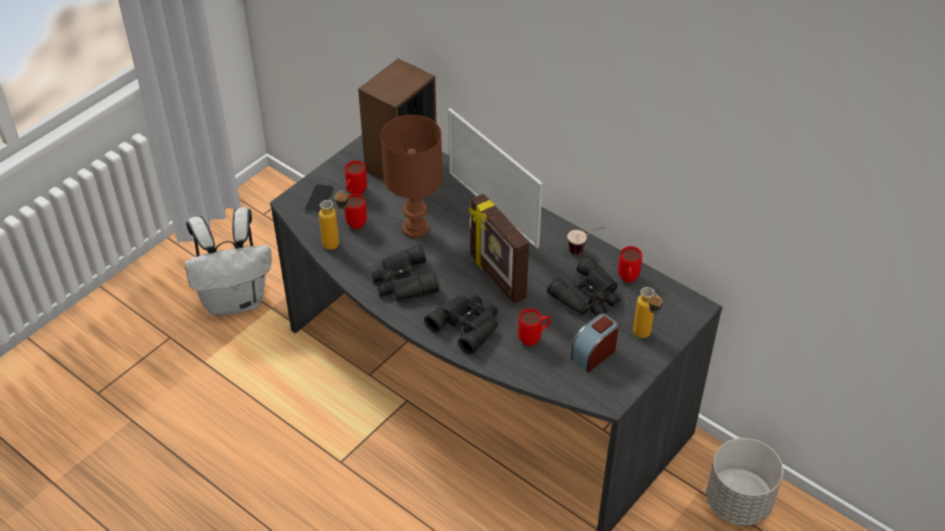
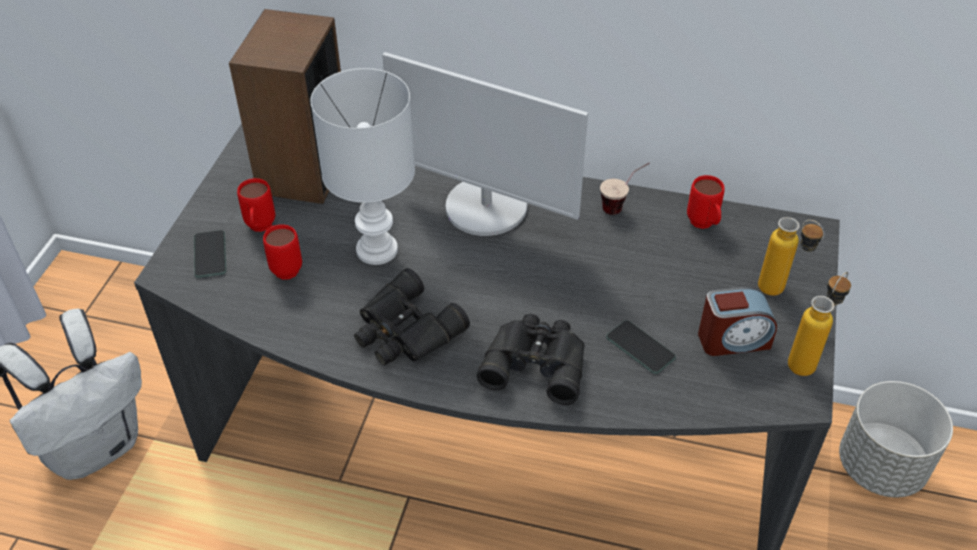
camera: 25 degrees left, 0 degrees up
bottle [319,191,349,250] -> bottle moved to [788,272,851,376]
brown table lamp [381,115,442,238] -> white table lamp [310,68,415,265]
picture frame [469,194,529,304] -> none
red mug [518,309,550,346] -> phone [606,320,676,374]
black binoculars [547,256,620,316] -> none
alarm clock [571,313,619,373] -> alarm clock turned 120 degrees counterclockwise [698,287,777,356]

